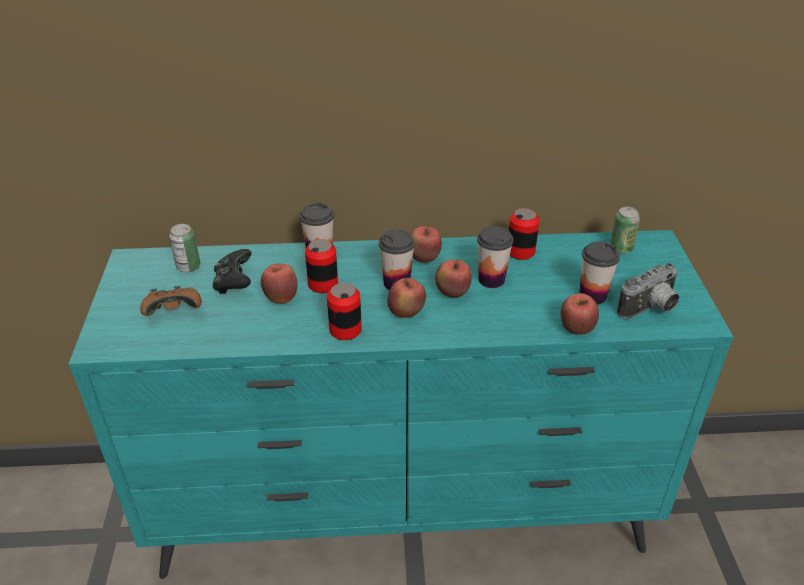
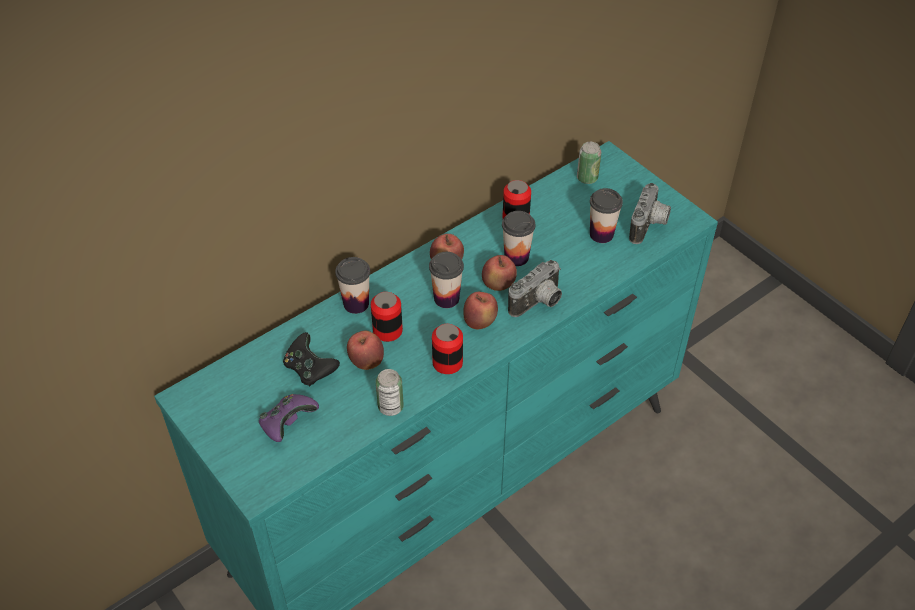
camera: 35 degrees left, 10 degrees up
brown game controller [140,286,202,316] -> purple game controller [259,394,319,442]
can [169,224,200,272] -> can moved to [376,369,404,416]
apple [561,293,599,335] -> none
none -> camera [508,260,562,317]

